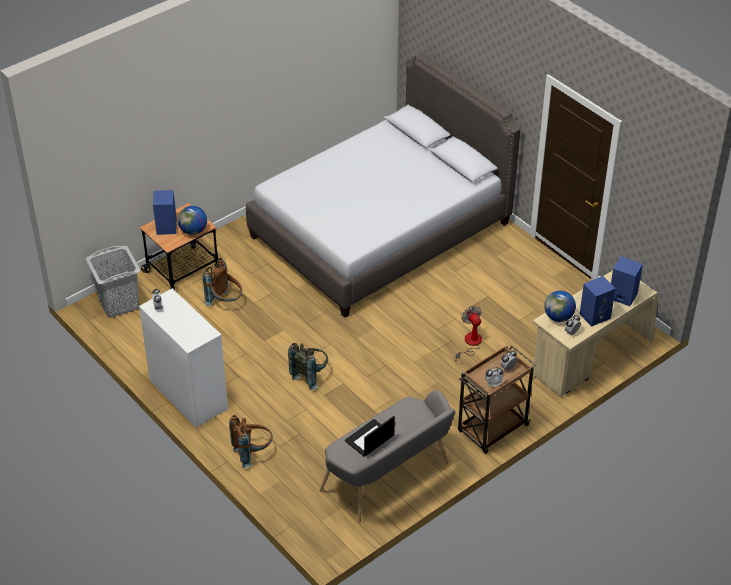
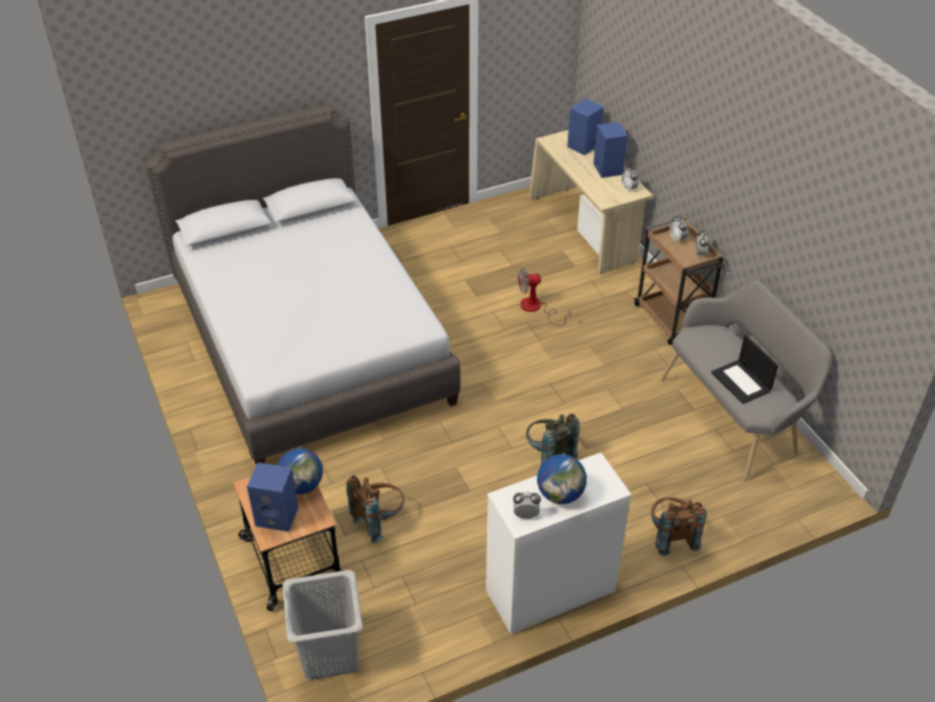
camera: 75 degrees left, 0 degrees up
globe [544,291,576,322] -> globe moved to [537,454,587,504]

